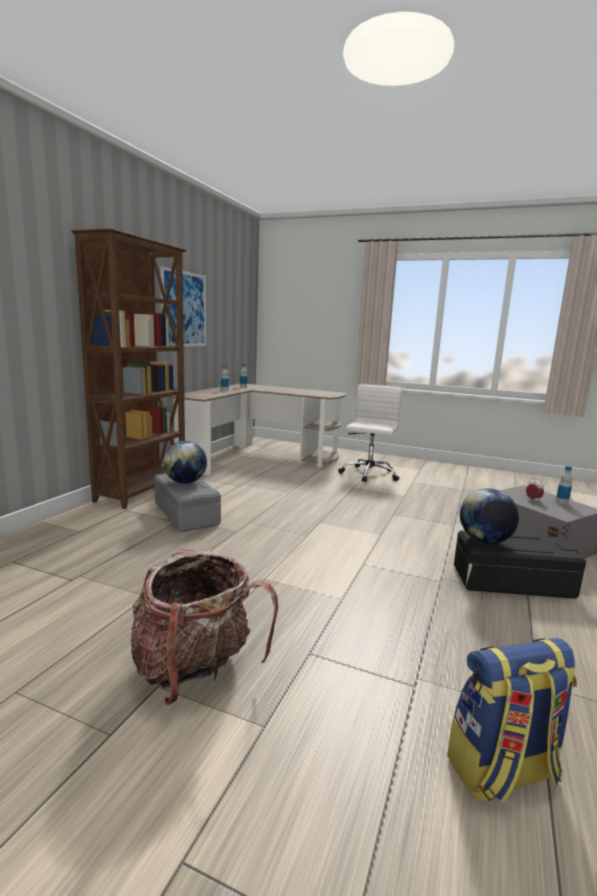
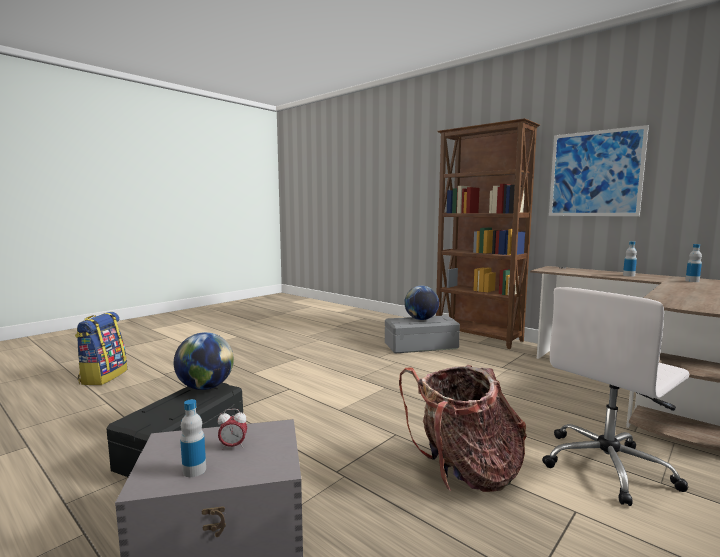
camera: 110 degrees right, 5 degrees down
backpack [130,549,278,705] -> backpack moved to [399,365,527,492]
white office chair [339,384,402,482] -> white office chair turned 105 degrees clockwise [542,287,689,506]

